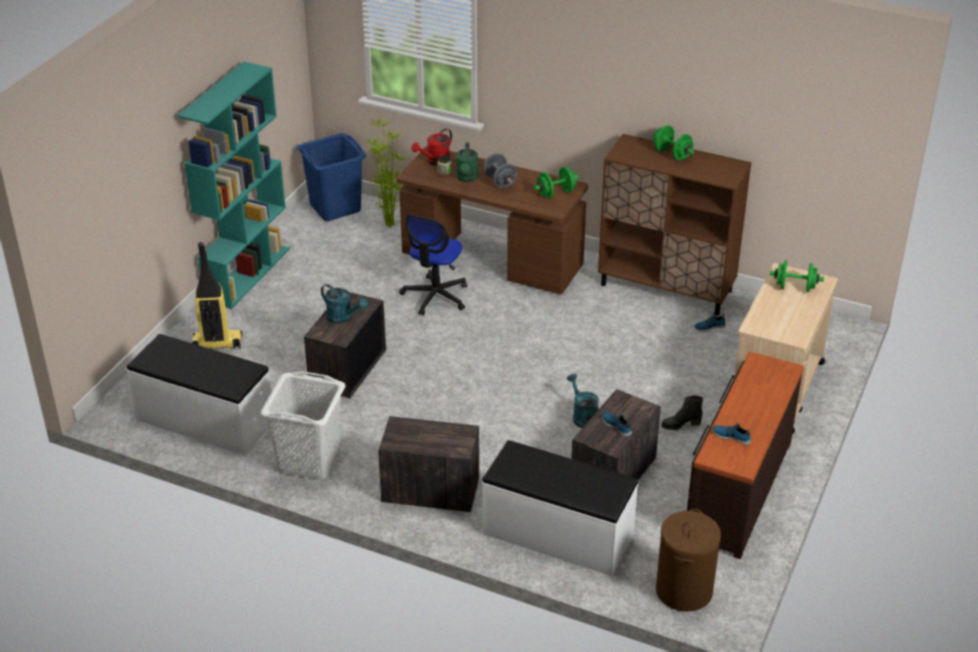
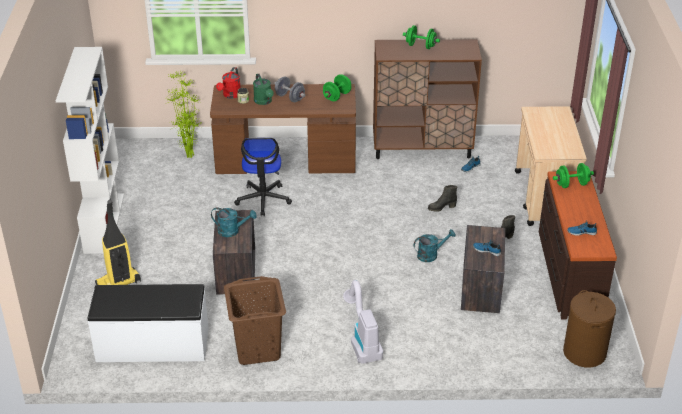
camera: 25 degrees left, 0 degrees up
turquoise bookcase [177,61,290,309] -> white bookcase [56,47,124,254]
white laundry basket [261,371,345,480] -> brown laundry basket [224,276,286,365]
blue laundry basket [297,133,366,221] -> none
crate [378,416,479,512] -> vacuum cleaner [343,280,383,364]
white bench [482,440,639,576] -> none
turquoise watering can [567,374,599,428] -> turquoise watering can turned 120 degrees clockwise [414,229,456,262]
green dumbbell [770,260,824,292] -> green dumbbell moved to [553,163,594,188]
none -> black boot [428,185,457,212]

